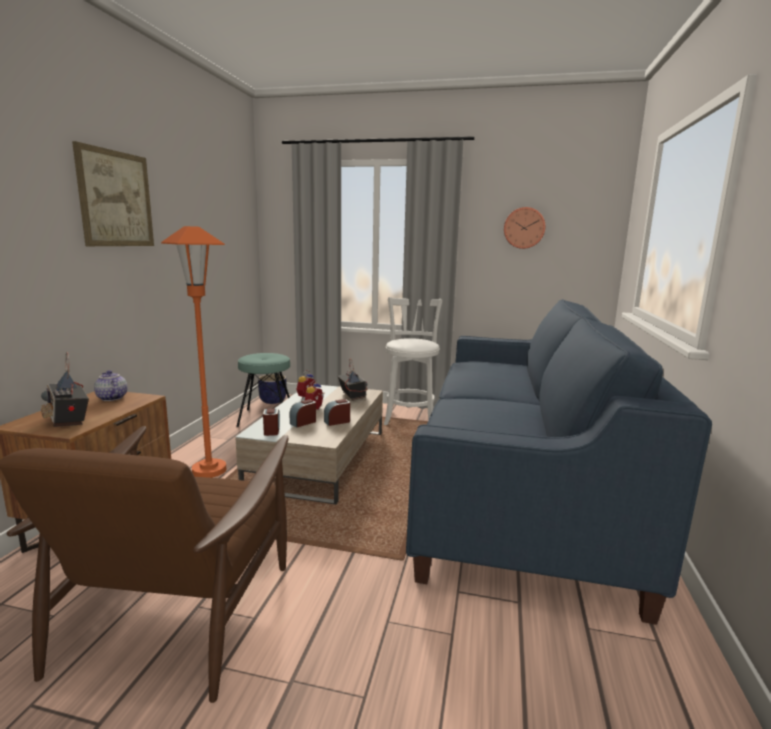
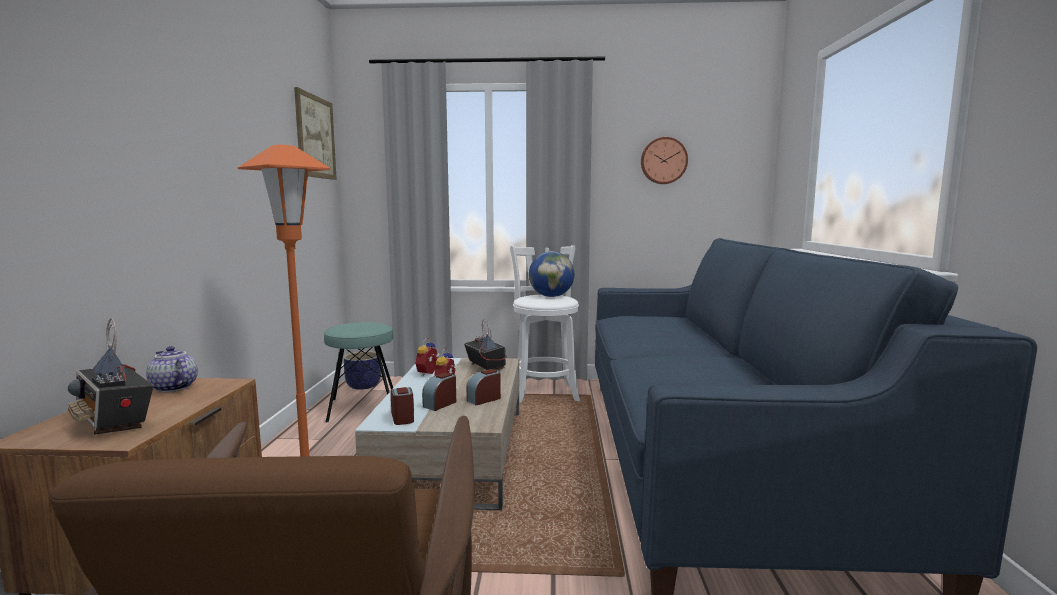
camera: 10 degrees left, 5 degrees down
picture [72,141,154,246] -> picture moved to [294,87,337,180]
none -> globe [529,251,574,297]

